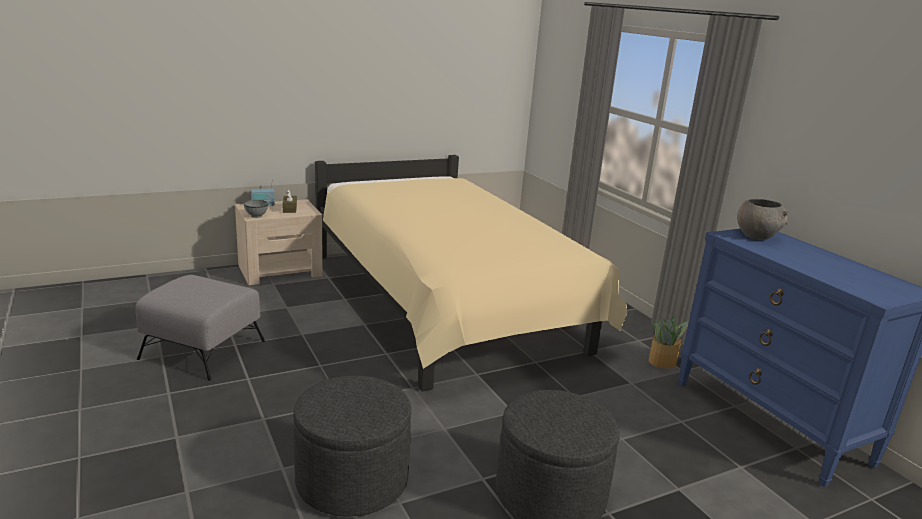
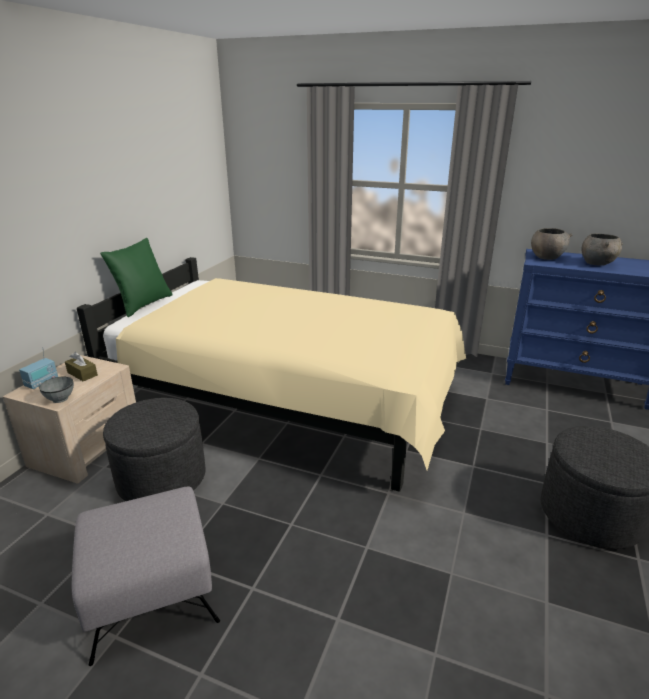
camera: 40 degrees left, 5 degrees up
grey ottoman [293,376,411,517] -> grey ottoman moved to [103,398,206,501]
potted plant [649,316,688,369] -> none
none -> green pillow [100,238,172,317]
none -> grey bowl [582,234,623,266]

